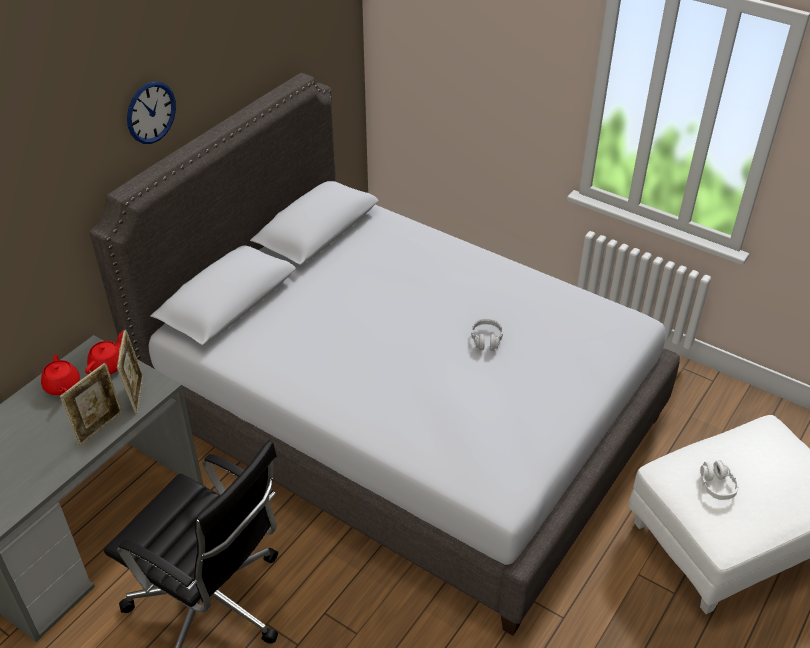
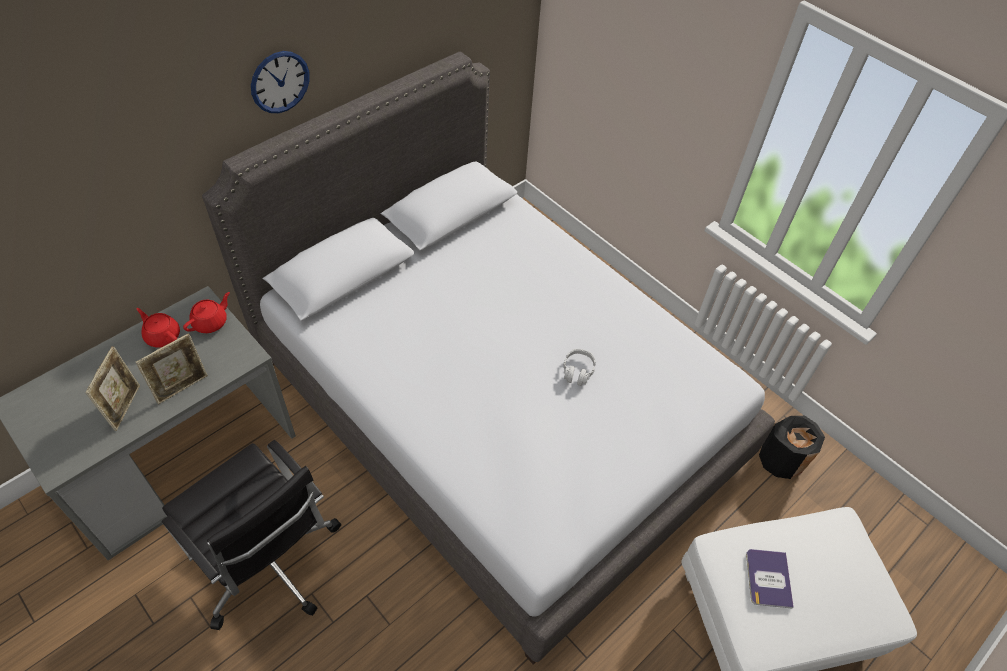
camera: 10 degrees right, 10 degrees up
red teapot [41,355,80,395] -> red teapot turned 135 degrees clockwise [136,308,180,348]
picture frame [117,329,143,414] -> picture frame moved to [85,346,140,431]
white headphones [700,460,739,500] -> book [746,549,794,609]
none -> black vase [759,416,825,479]

